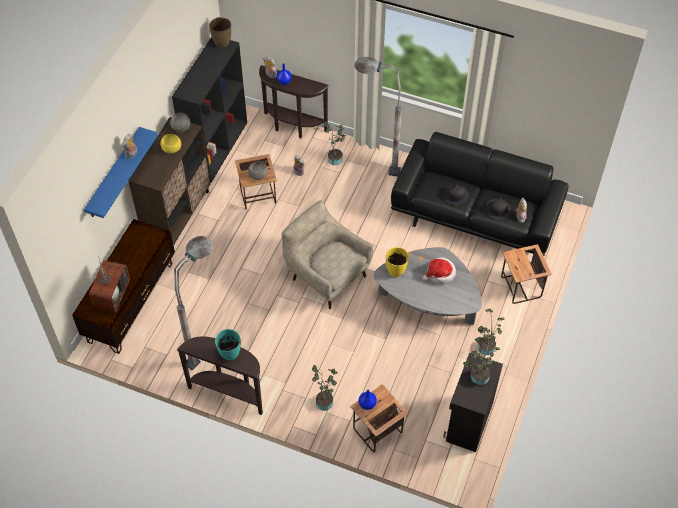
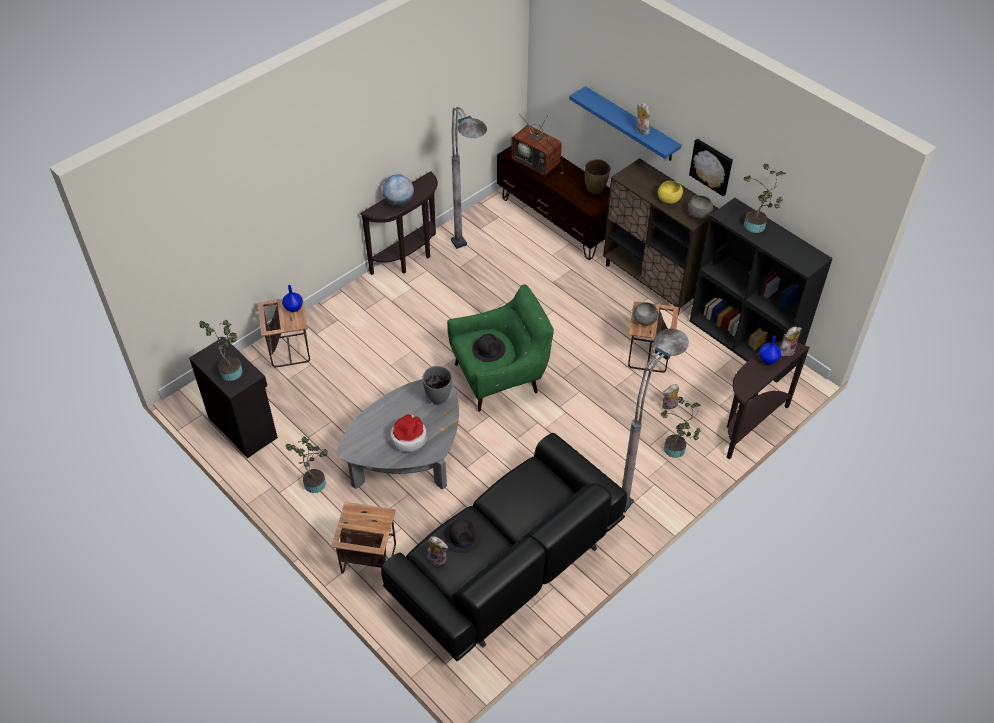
camera: 115 degrees right, 5 degrees down
brown vase [209,17,231,48] -> brown vase moved to [585,159,610,195]
turquoise vase [215,329,241,361] -> globe [382,174,414,206]
beige armchair [282,200,373,309] -> green armchair [447,284,554,412]
potted plant [312,365,338,411] -> potted plant moved to [744,164,786,233]
yellow vase [386,247,409,277] -> grey vase [422,366,452,404]
black hat [443,183,469,205] -> black hat moved to [472,334,506,362]
none -> picture [689,139,733,196]

